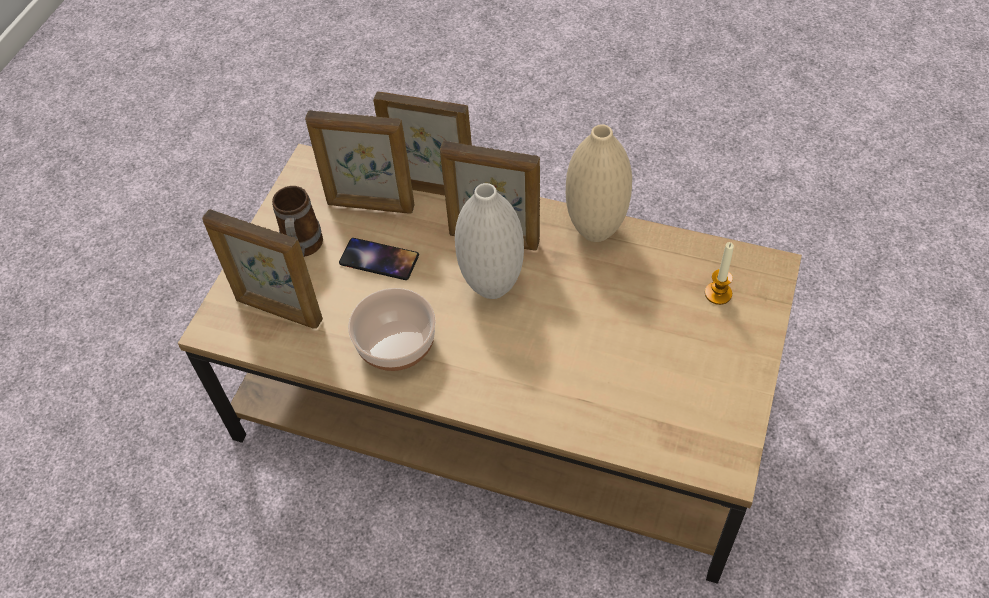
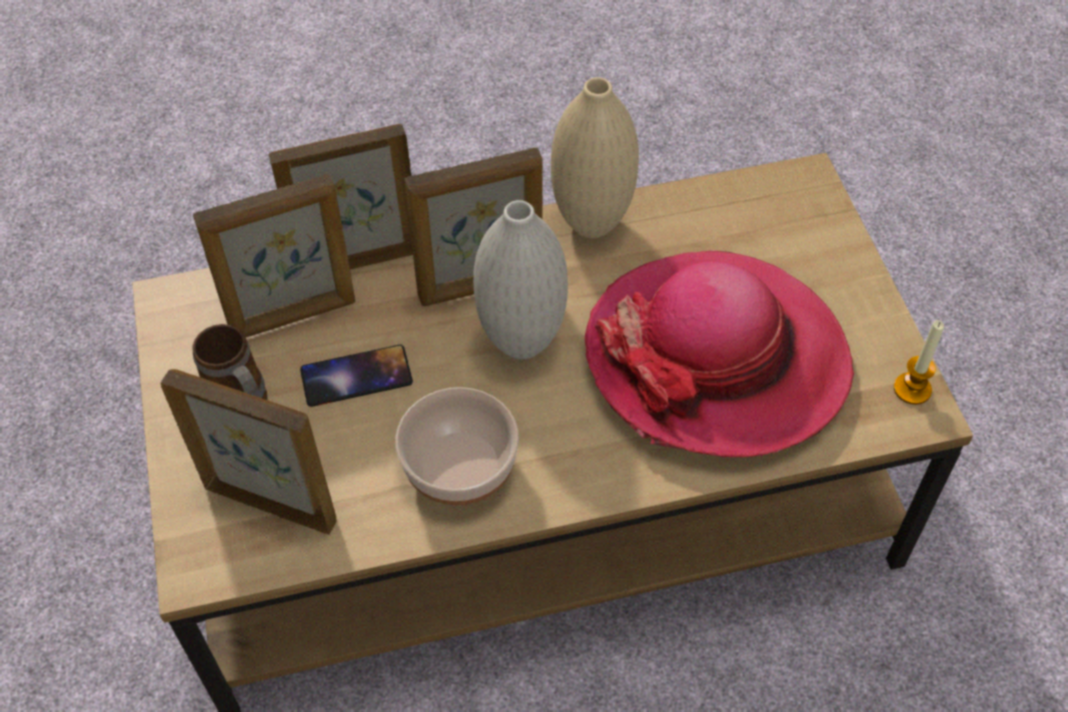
camera: 35 degrees left, 0 degrees up
picture frame [202,209,323,329] -> picture frame turned 150 degrees counterclockwise [160,369,337,535]
candle [705,242,734,305] -> candle moved to [894,320,944,405]
none -> hat [585,250,854,457]

